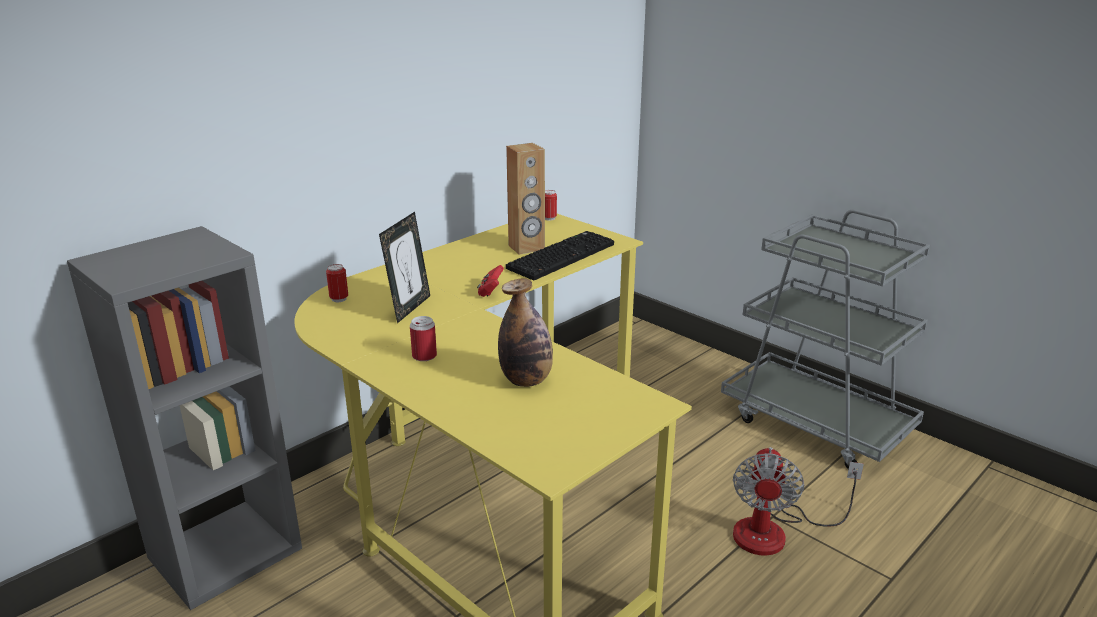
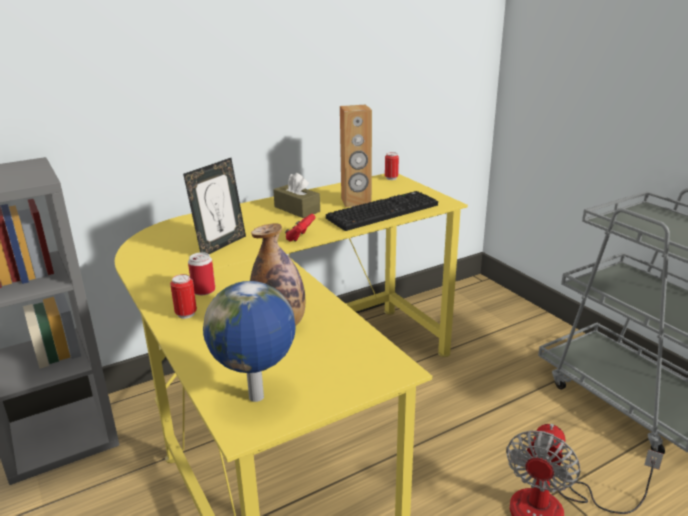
camera: 15 degrees right, 0 degrees up
can [326,264,348,302] -> can moved to [170,274,197,319]
none -> globe [203,281,295,402]
none -> brown tissue box [273,173,320,218]

